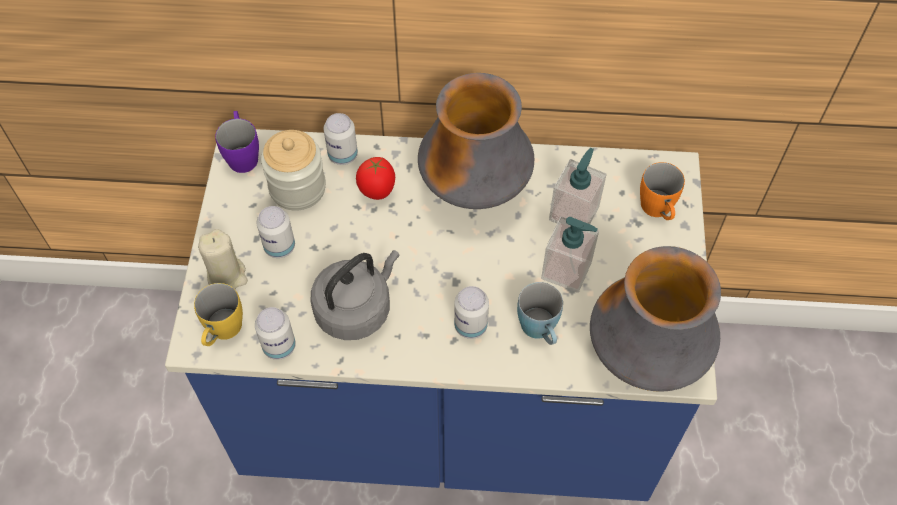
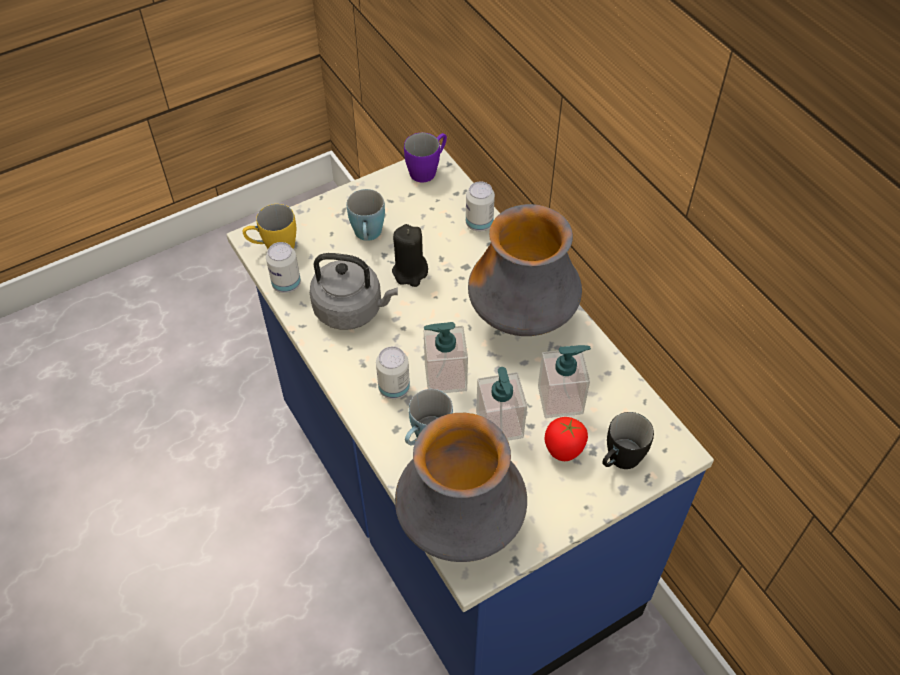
camera: 55 degrees right, 5 degrees down
beige candle [198,229,248,289] -> none
can [257,206,295,258] -> blue mug [347,189,385,241]
jar [261,130,326,211] -> none
tomato [356,157,395,200] -> tomato moved to [545,417,588,461]
orange mug [640,162,685,220] -> black mug [602,412,654,469]
none -> black candle [392,224,428,287]
none -> soap dispenser [424,322,468,393]

